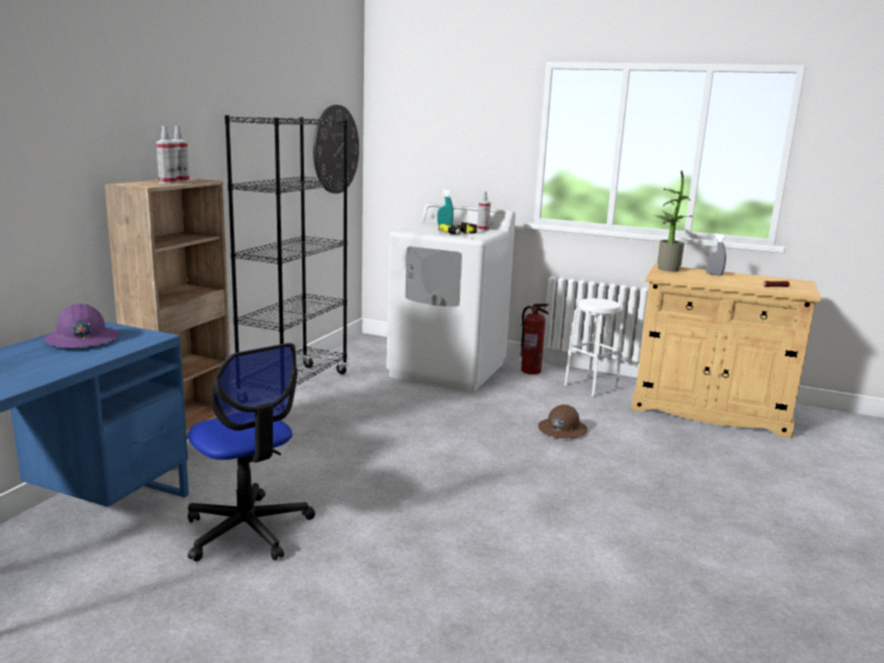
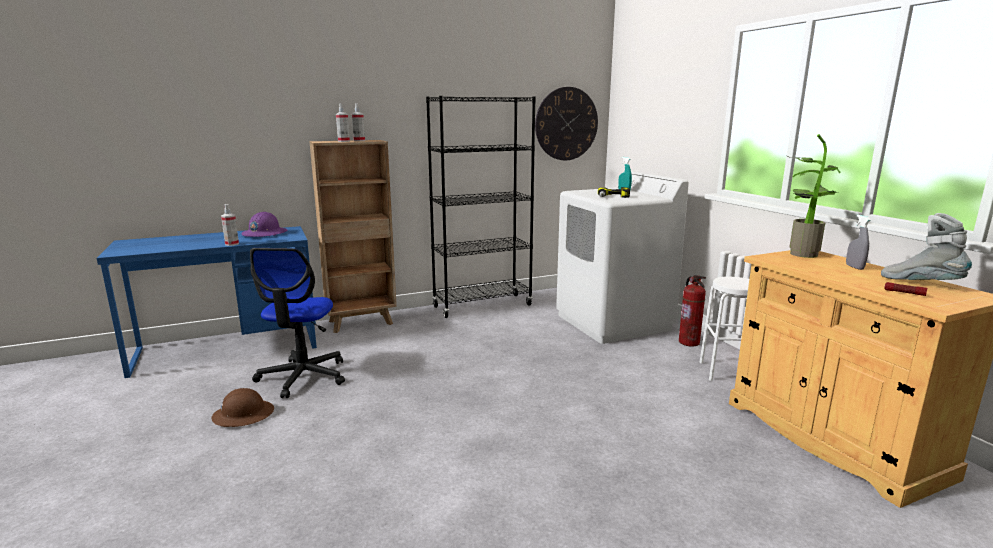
camera: 45 degrees right, 0 degrees up
spray bottle [477,191,491,231] -> spray bottle moved to [221,204,239,246]
brown hard hat [538,404,588,439] -> brown hard hat moved to [211,388,274,427]
none -> grey boot [881,213,972,280]

